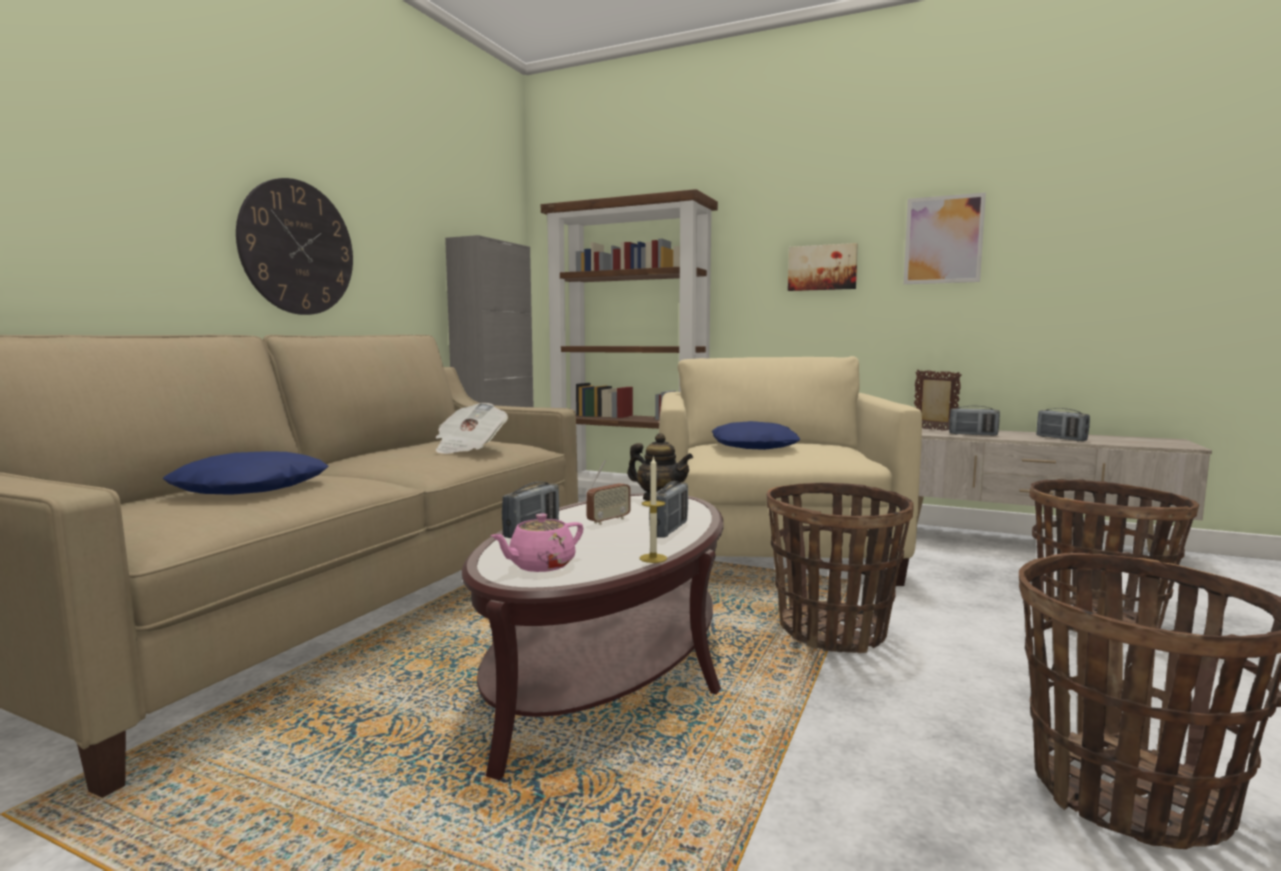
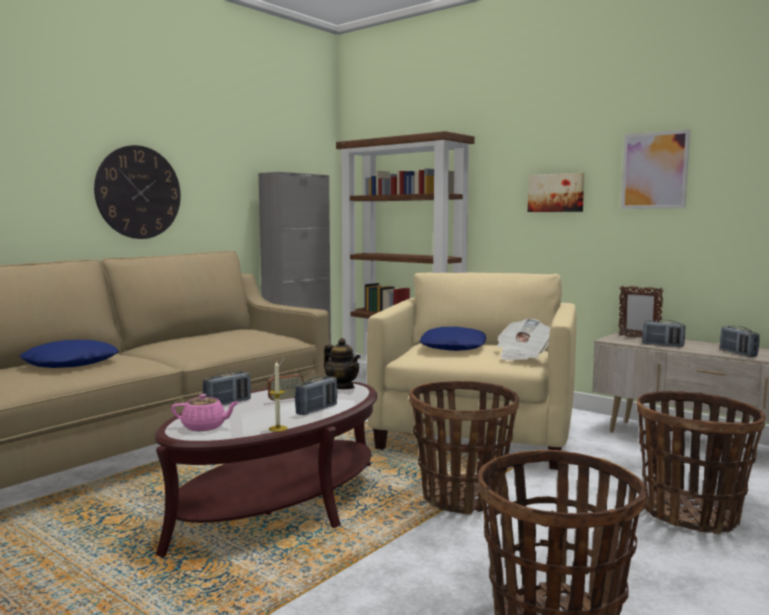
camera: 15 degrees right, 0 degrees up
newspaper [435,403,508,454] -> newspaper moved to [497,319,550,361]
pink teapot [490,513,583,572] -> pink teapot turned 150 degrees counterclockwise [171,394,239,431]
picture frame [914,370,962,431] -> picture frame turned 150 degrees clockwise [618,286,664,338]

